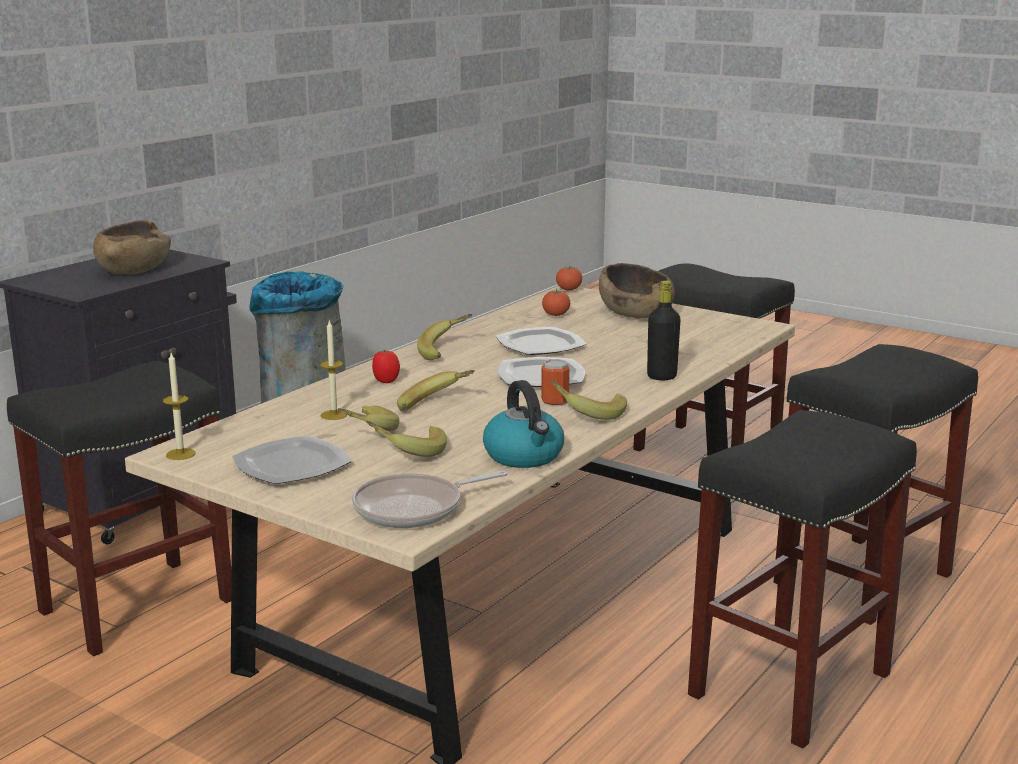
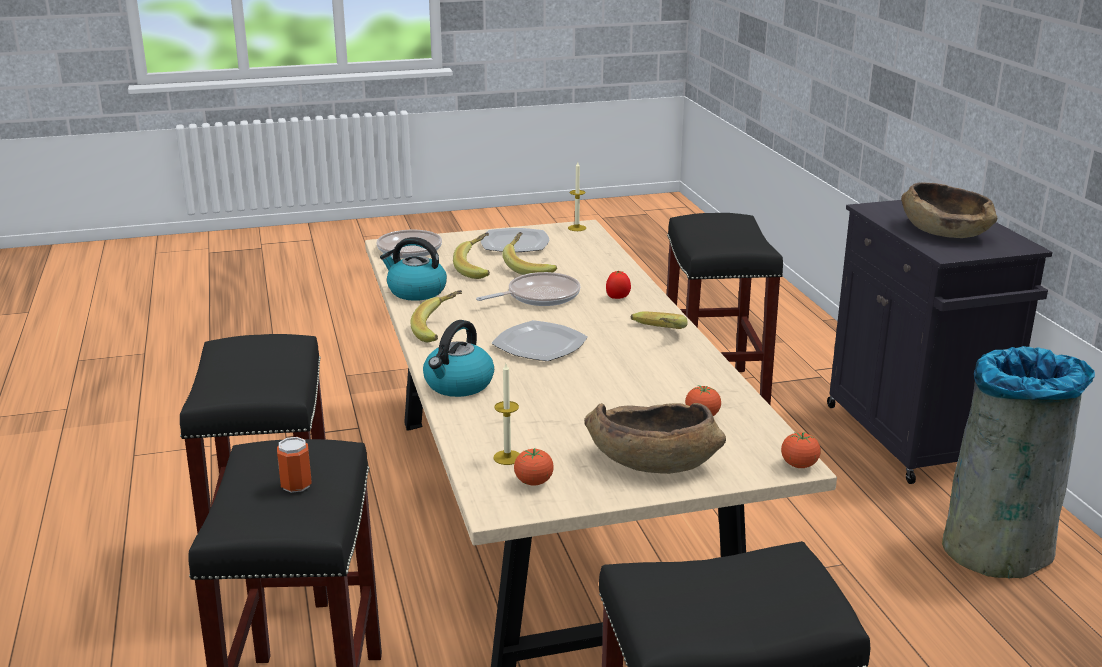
camera: 130 degrees right, 5 degrees up
candle [320,320,348,420] -> candle moved to [494,363,520,465]
banana [397,370,475,411] -> frying pan [476,272,580,306]
plate [496,326,587,355] -> none
can [541,359,570,406] -> can moved to [277,437,312,493]
black bottle [647,281,681,380] -> kettle [423,320,494,397]
none -> tomato [514,448,554,486]

